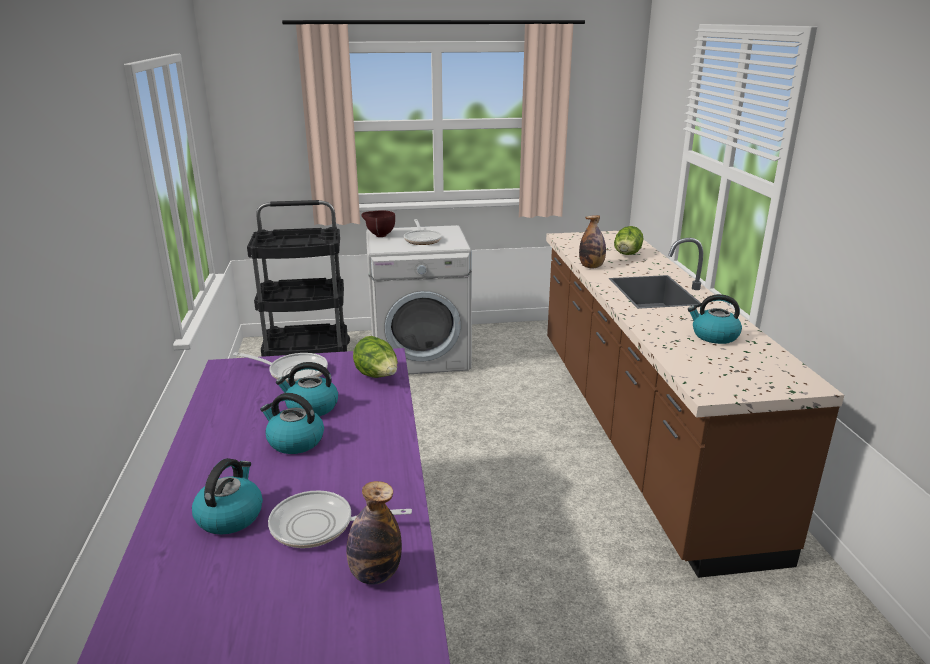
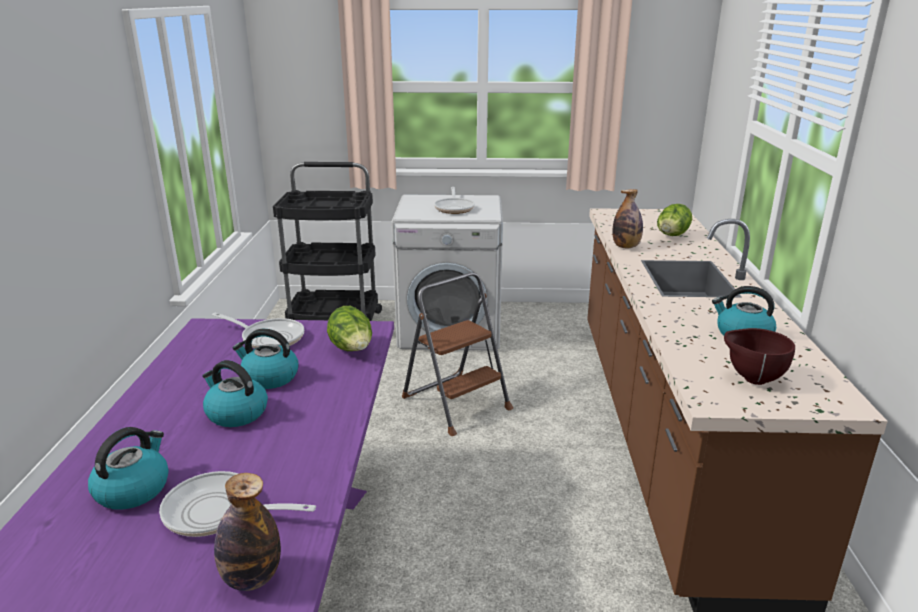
camera: 10 degrees right, 0 degrees up
brown bowl [361,210,395,237] -> brown bowl moved to [724,328,795,385]
none -> brown step ladder [402,273,513,436]

